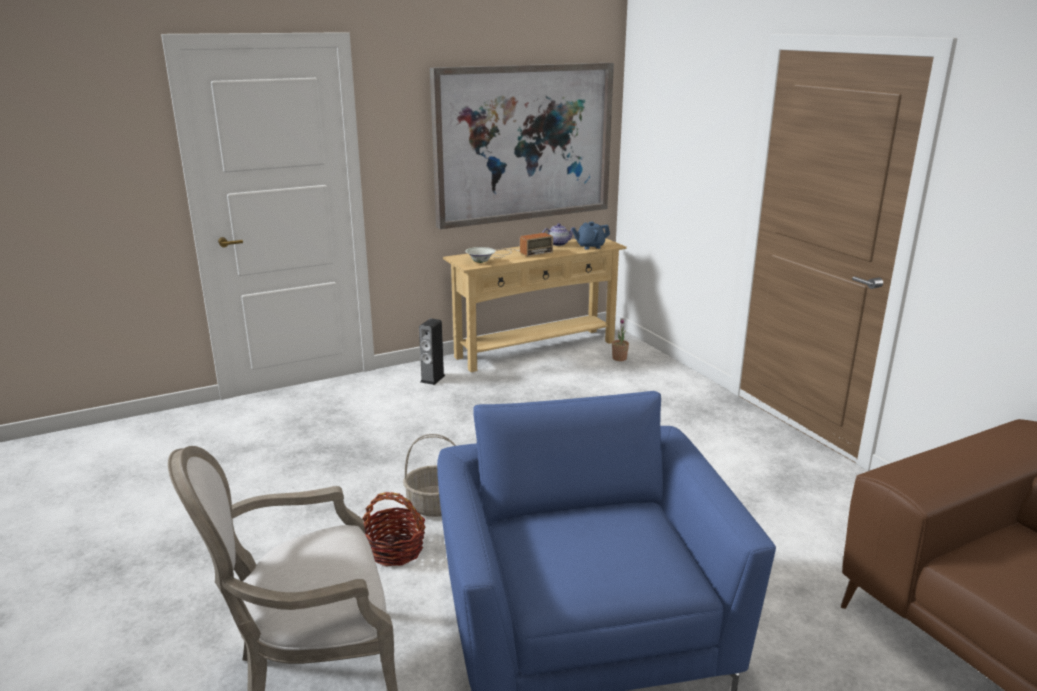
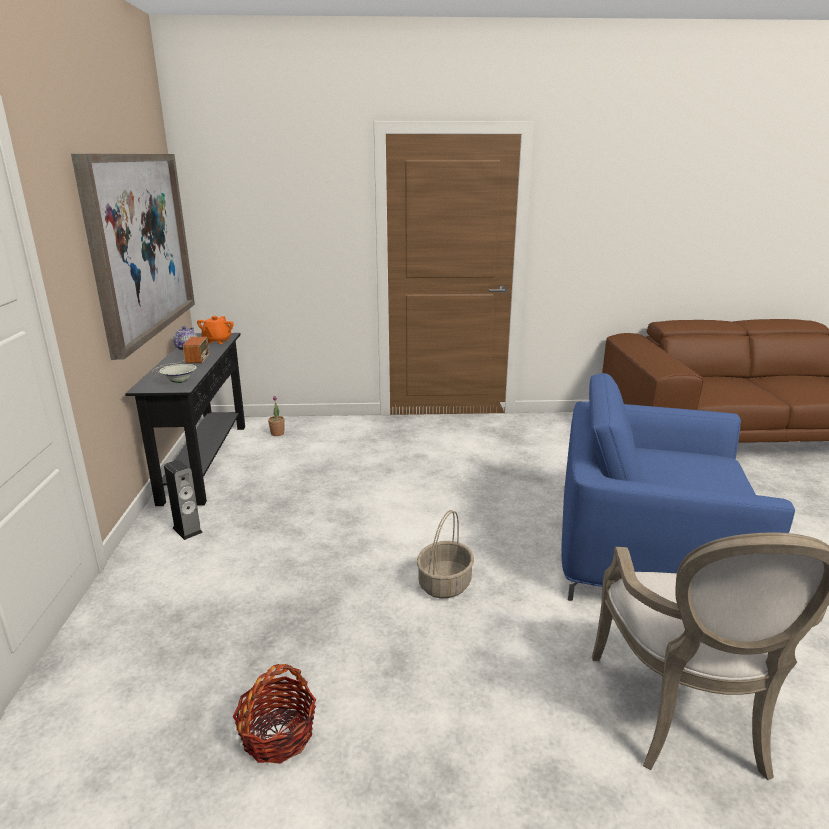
camera: 65 degrees left, 0 degrees up
basket [362,492,426,566] -> basket moved to [233,664,316,764]
beige console table [443,238,627,372] -> black console table [125,333,245,506]
blue teapot [572,222,610,250] -> orange teapot [197,316,234,344]

